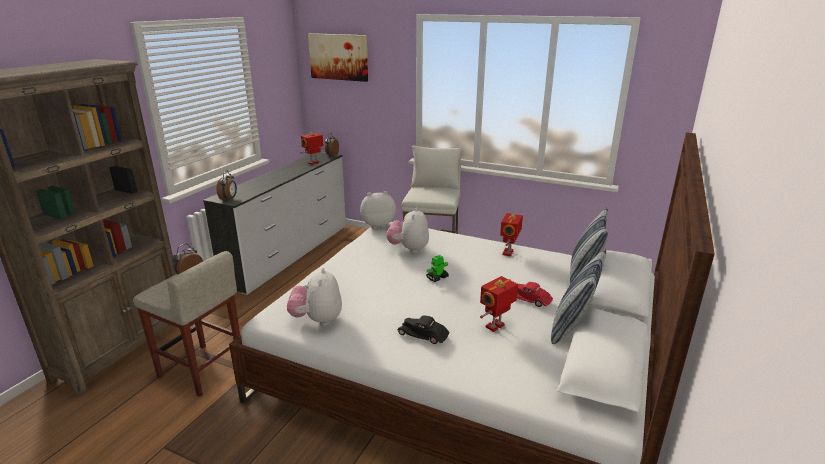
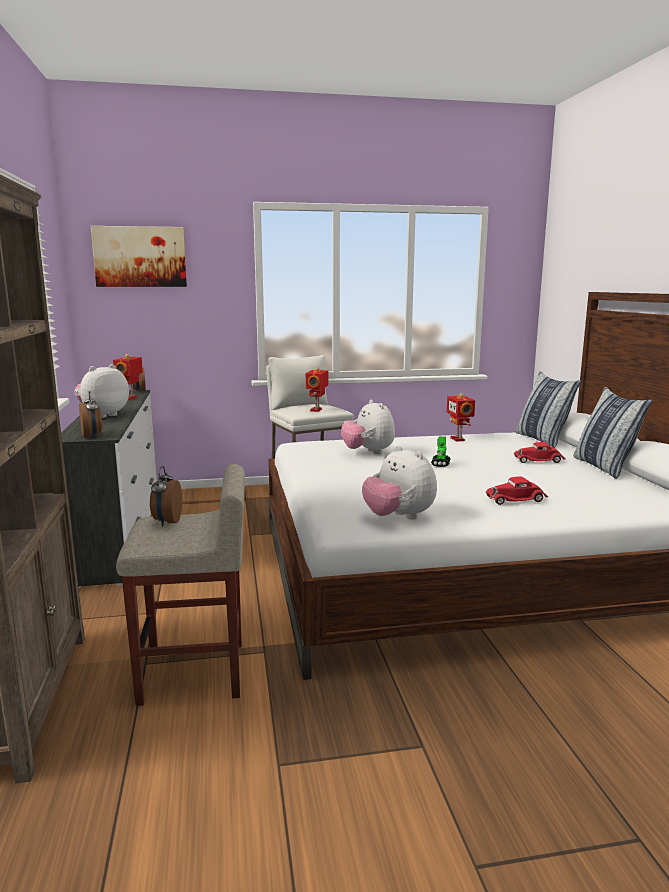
camera: 35 degrees left, 10 degrees down
plush toy [360,191,396,229] -> plush toy moved to [74,364,129,418]
black toy car [397,315,450,344] -> red toy car [485,476,548,505]
toy robot [480,276,518,332] -> toy robot moved to [306,367,328,412]

